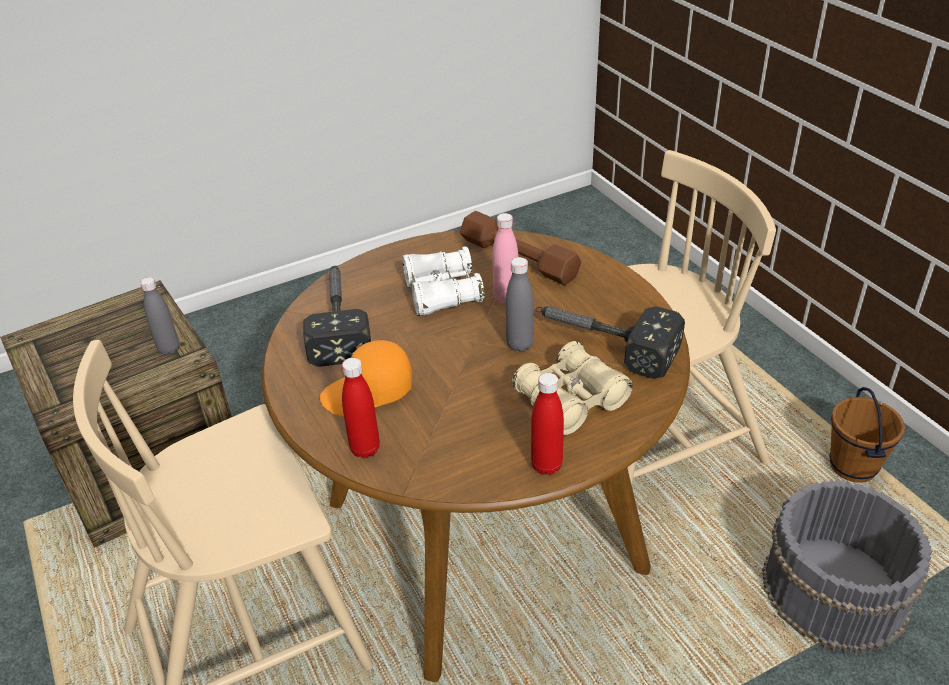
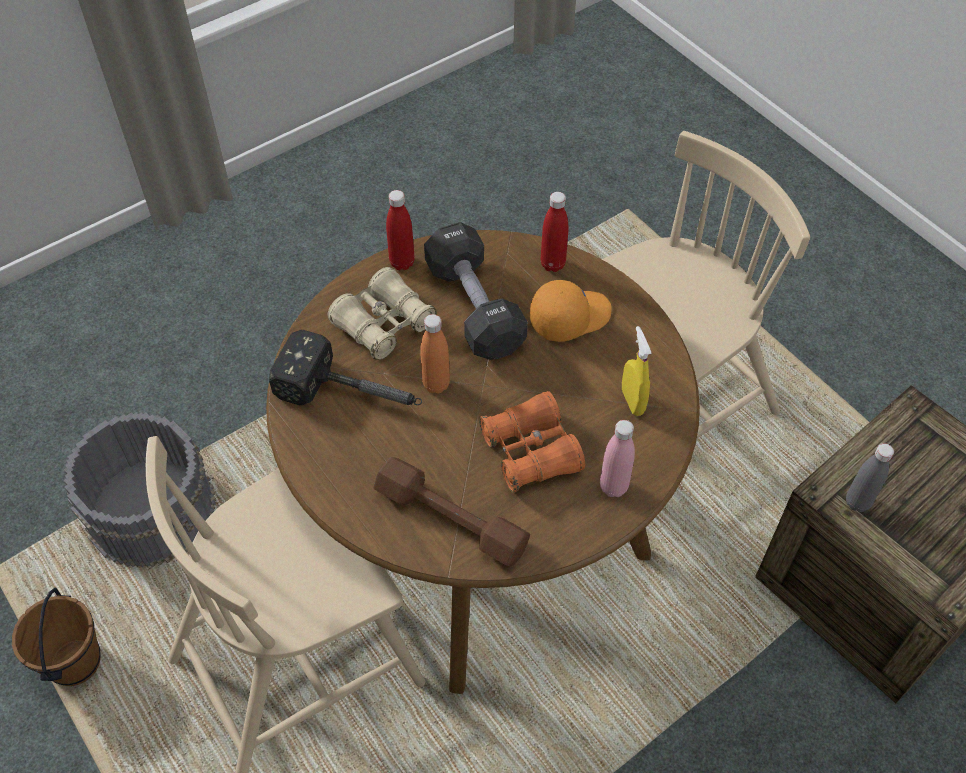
camera: 170 degrees right, 15 degrees up
hammer [303,266,371,367] -> yellow spray bottle [622,326,652,416]
white binoculars [402,247,485,316] -> orange binoculars [479,391,585,492]
pink bottle [493,213,518,303] -> pink bottle moved to [600,420,635,497]
grey bottle [506,257,534,352] -> orange bottle [420,314,450,394]
none -> black dumbbell [424,222,528,360]

